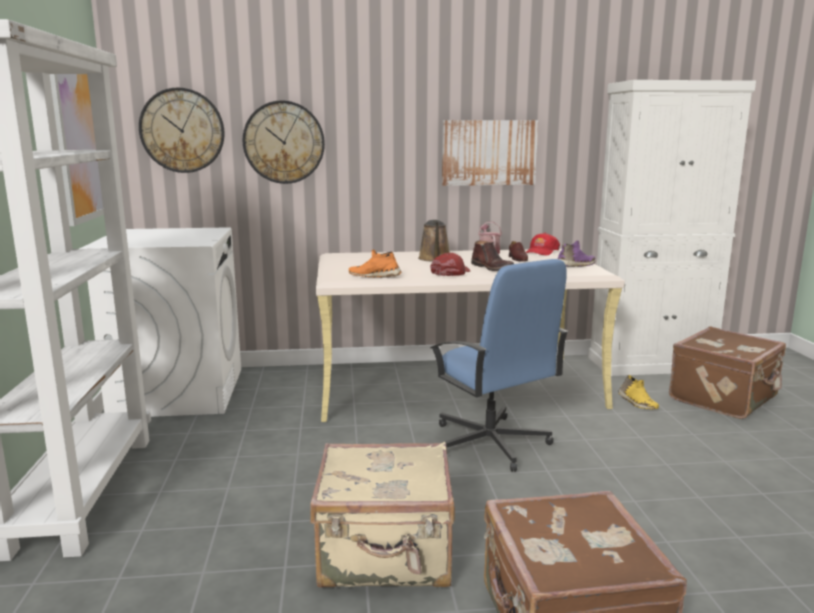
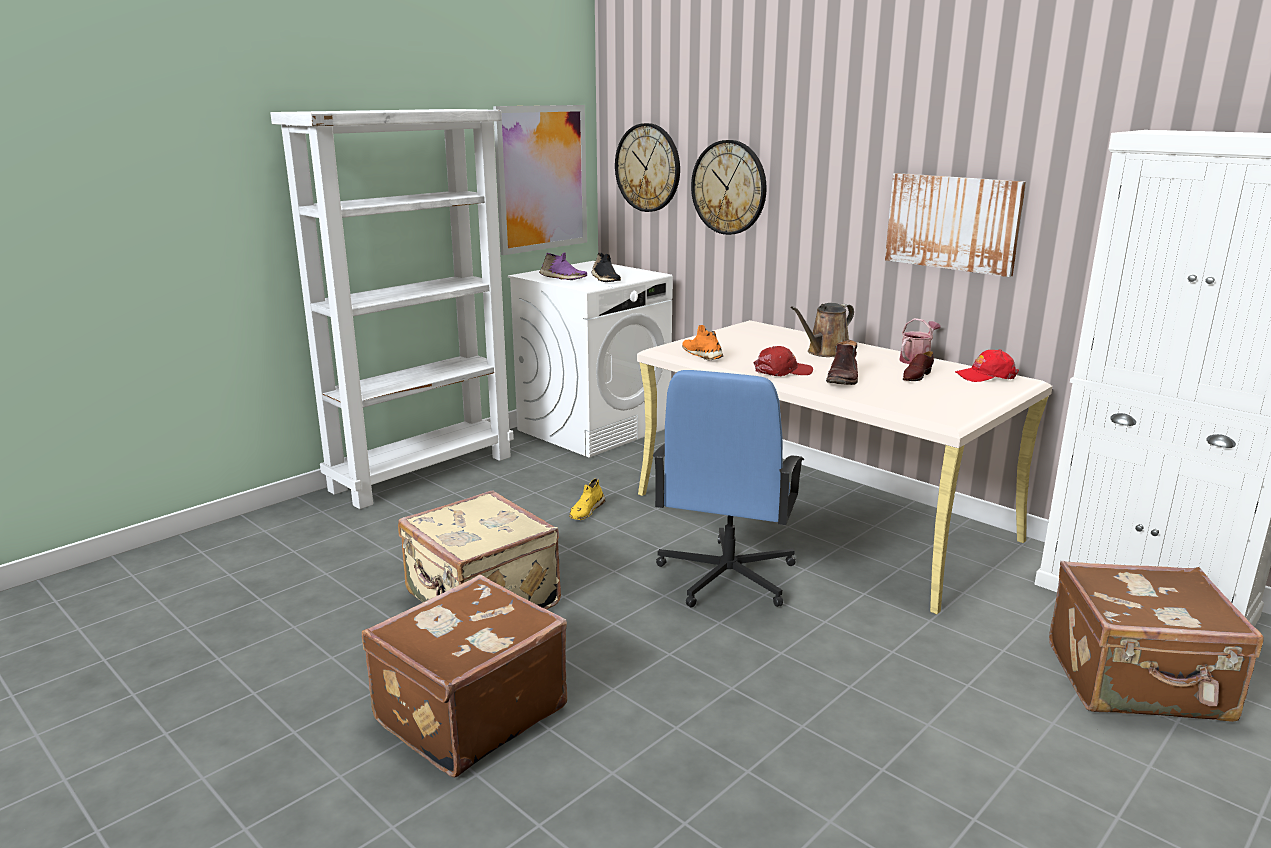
camera: 50 degrees right, 5 degrees up
purple shoe [557,240,595,267] -> purple shoe moved to [539,252,587,280]
yellow shoe [618,375,659,409] -> yellow shoe moved to [569,479,605,520]
none -> black shoe [591,252,621,282]

